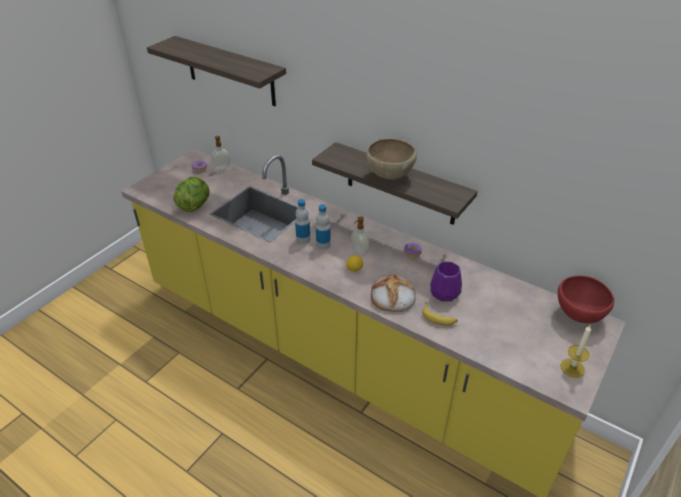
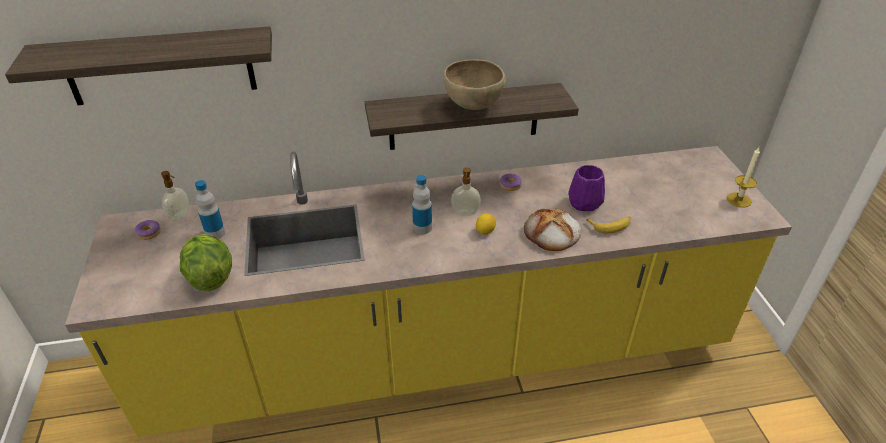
camera: 45 degrees left, 0 degrees up
bottle [295,199,310,244] -> bottle moved to [195,180,225,239]
red bowl [558,276,614,323] -> none

